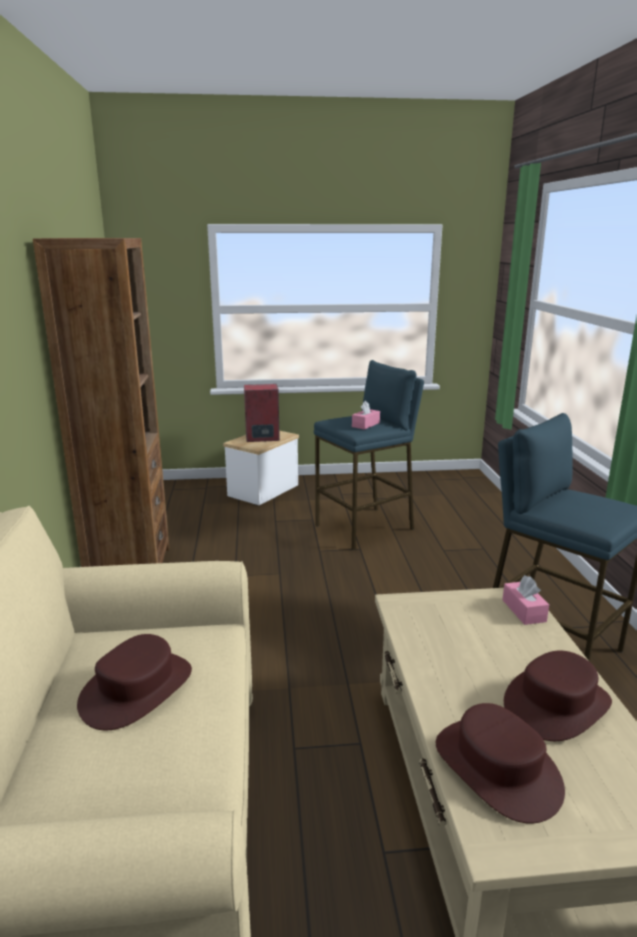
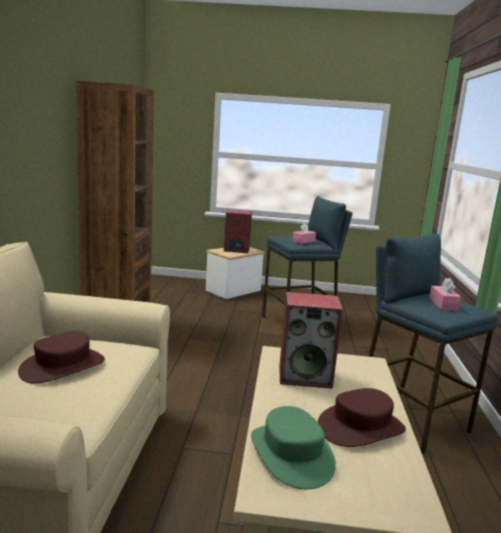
camera: 10 degrees right, 5 degrees down
brown hat [436,703,565,824] -> green hat [251,406,336,489]
pink tissue box [502,575,549,625] -> pink tissue box moved to [429,278,461,311]
none -> speaker [279,292,343,389]

